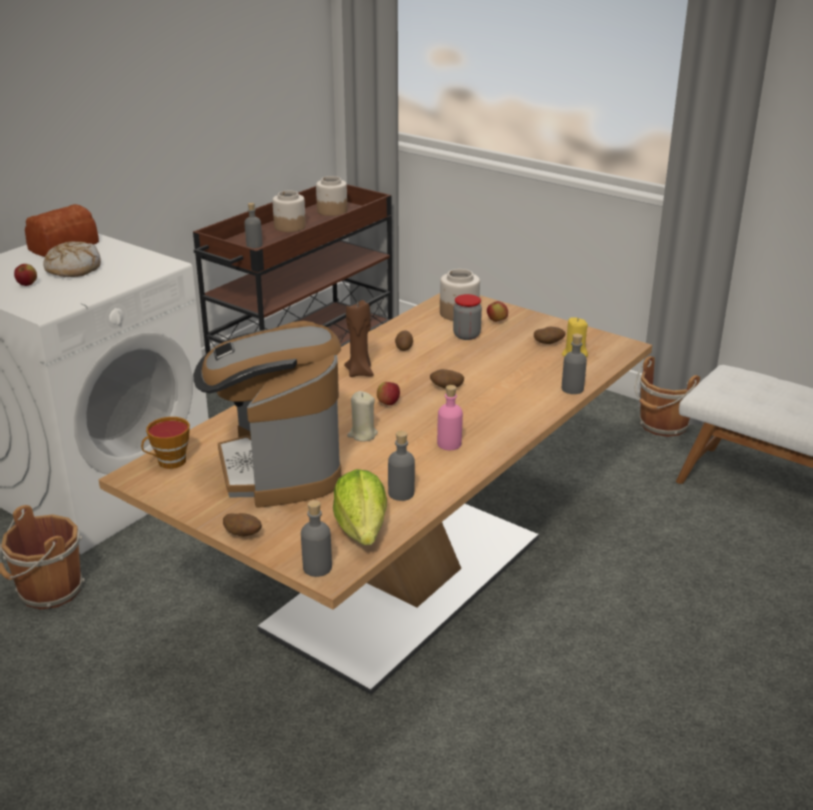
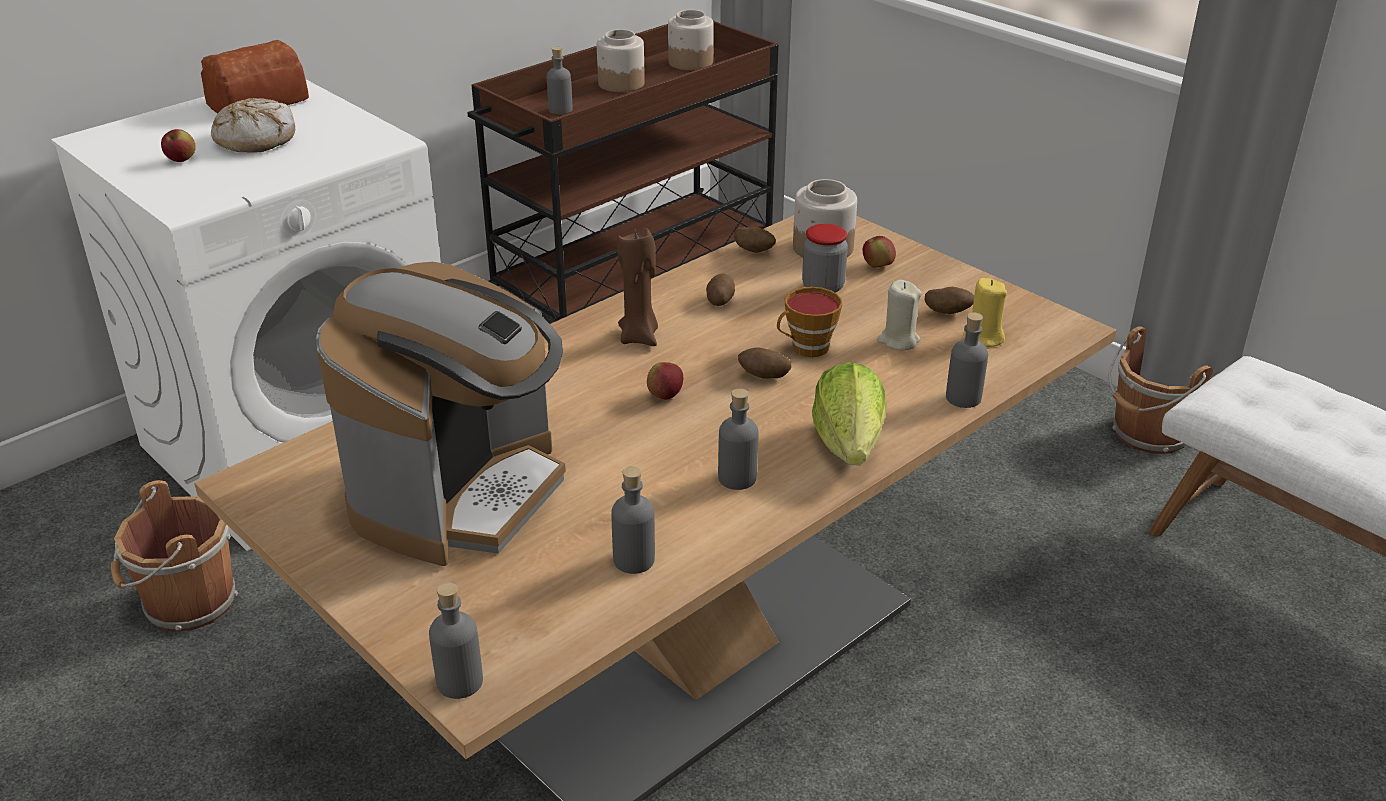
camera: 10 degrees right, 5 degrees up
cup [141,417,190,469] -> cup moved to [777,287,842,357]
coffee machine [193,321,341,508] -> coffee machine turned 150 degrees counterclockwise [316,262,566,566]
potato [223,513,262,536] -> potato moved to [734,227,776,253]
lettuce [333,469,387,545] -> lettuce moved to [812,362,886,466]
beige candle [347,391,378,441] -> beige candle moved to [877,280,922,350]
pink bottle [437,385,463,450] -> grey bottle [718,388,759,490]

